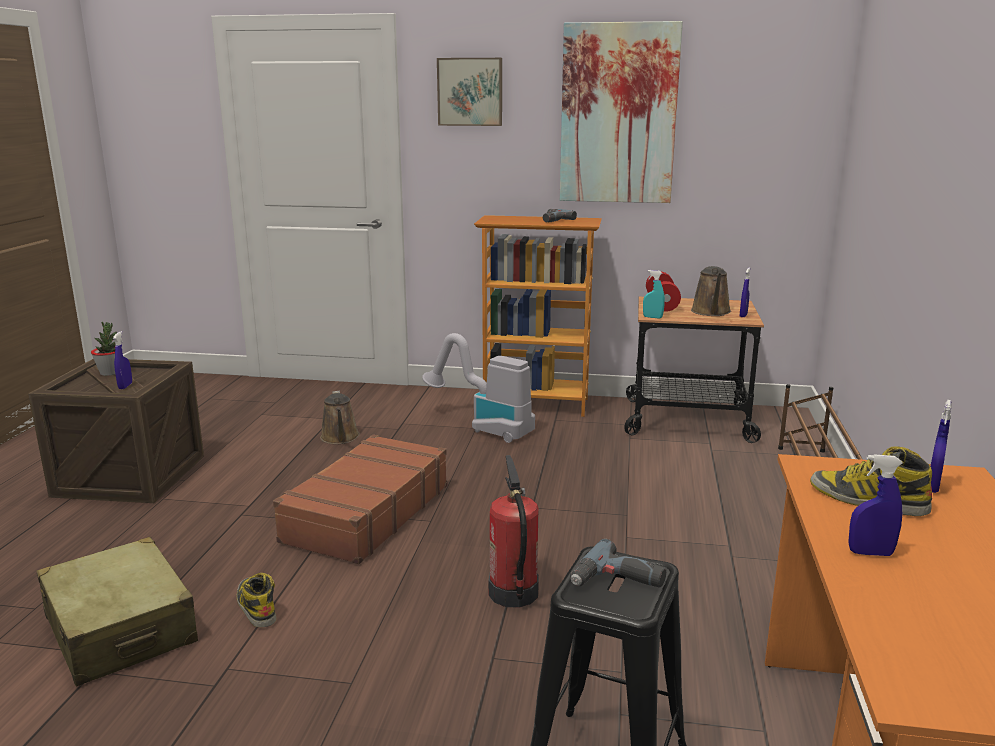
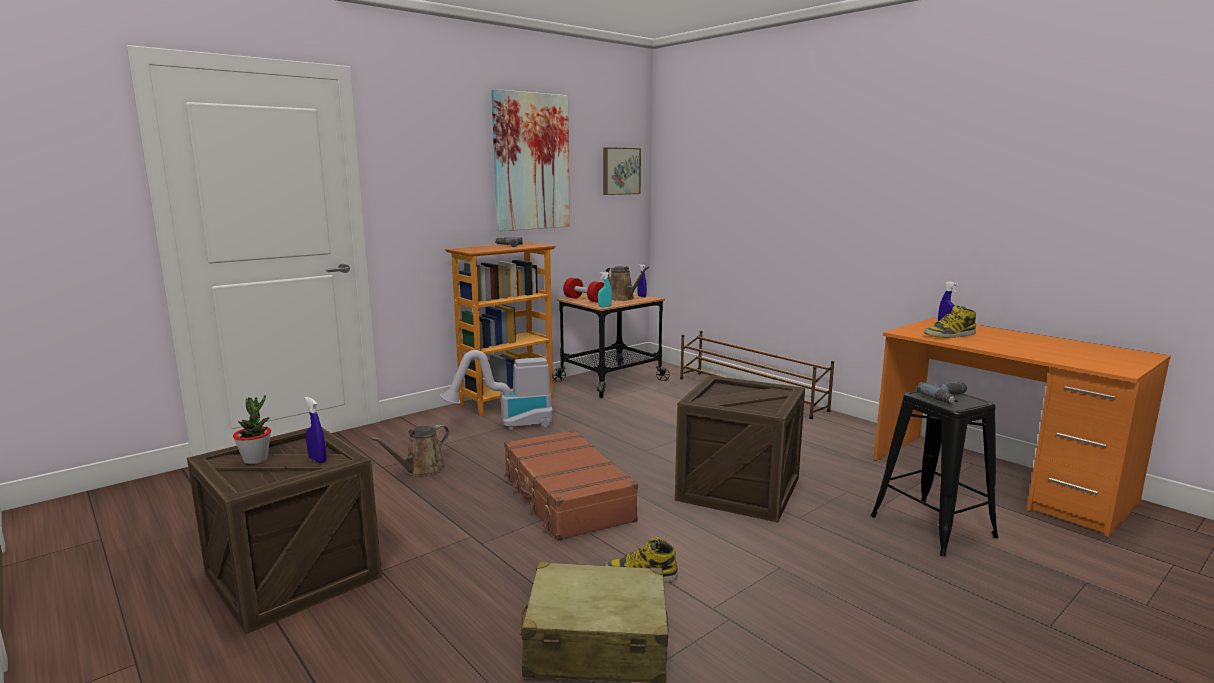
camera: 50 degrees left, 5 degrees down
brown watering can [320,391,360,444] -> brown watering can turned 105 degrees clockwise [371,424,449,477]
picture [437,58,502,126] -> picture moved to [603,147,641,195]
fire extinguisher [489,455,539,608] -> crate [675,375,805,522]
blue spray bottle [848,454,903,556] -> none

